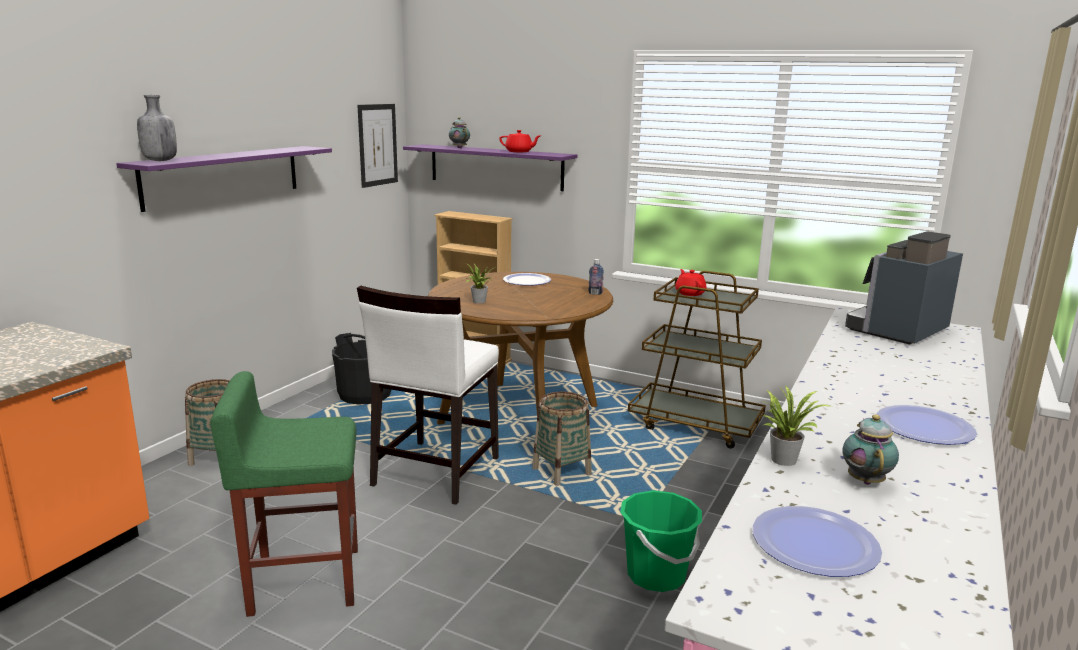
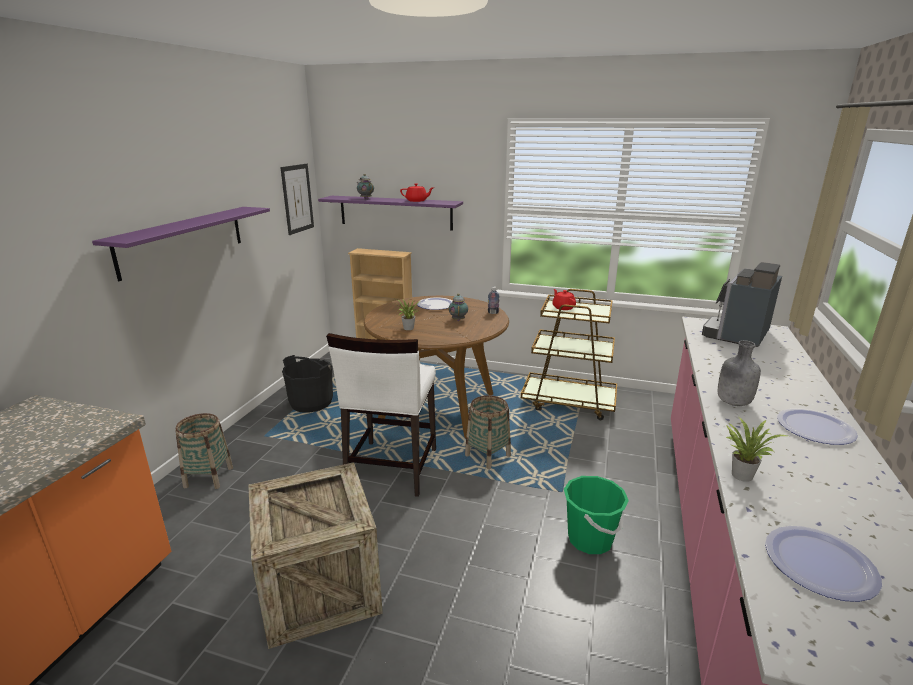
camera: 10 degrees left, 5 degrees up
grey bottle [137,95,177,161] -> grey bottle moved to [718,340,761,406]
green stool [211,371,358,617] -> crate [248,462,383,649]
teapot [842,415,899,485] -> teapot moved to [448,294,468,321]

